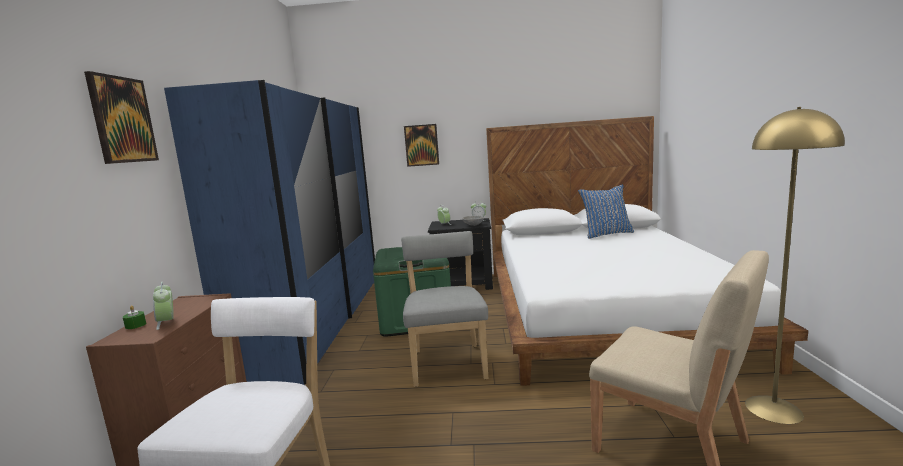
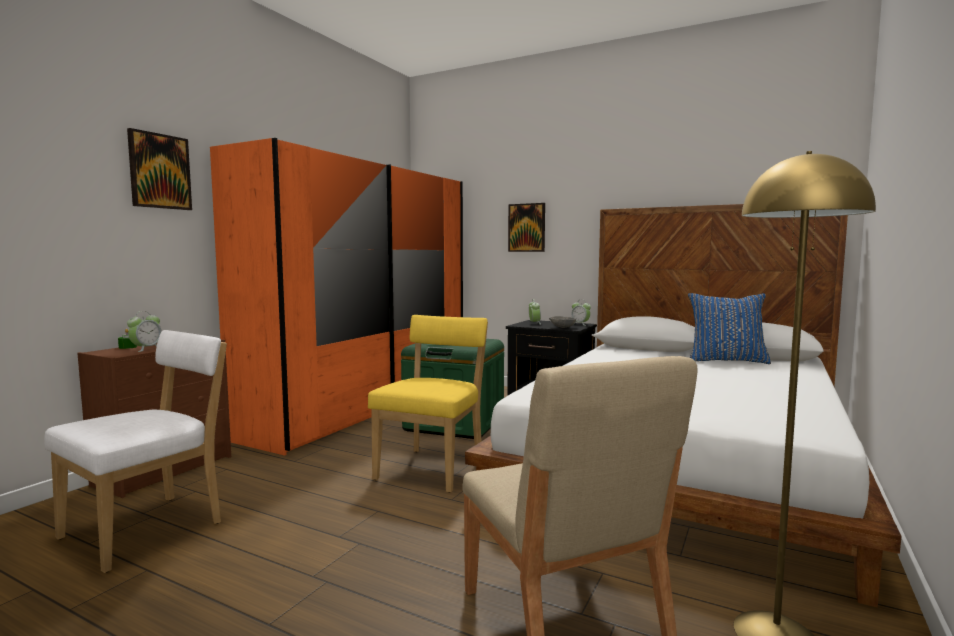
camera: 25 degrees right, 5 degrees down
alarm clock [153,281,174,330] -> alarm clock turned 150 degrees counterclockwise [127,311,162,352]
blue wardrobe [164,80,375,385] -> orange wardrobe [210,138,463,456]
grey chair [401,231,488,387] -> yellow chair [368,315,488,493]

